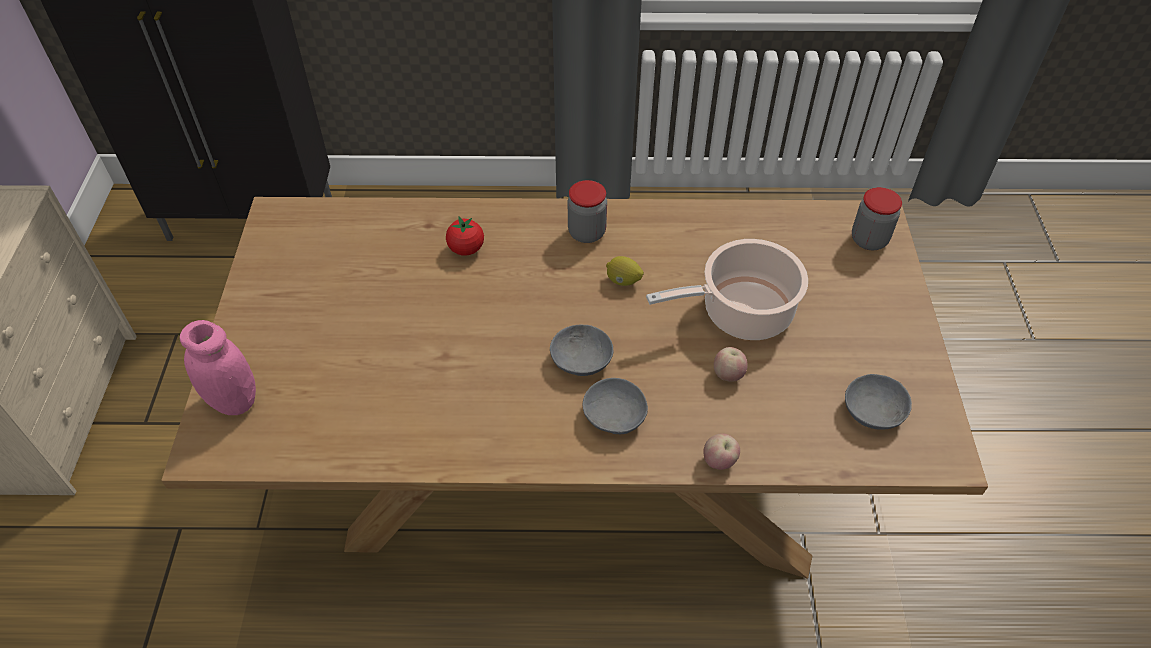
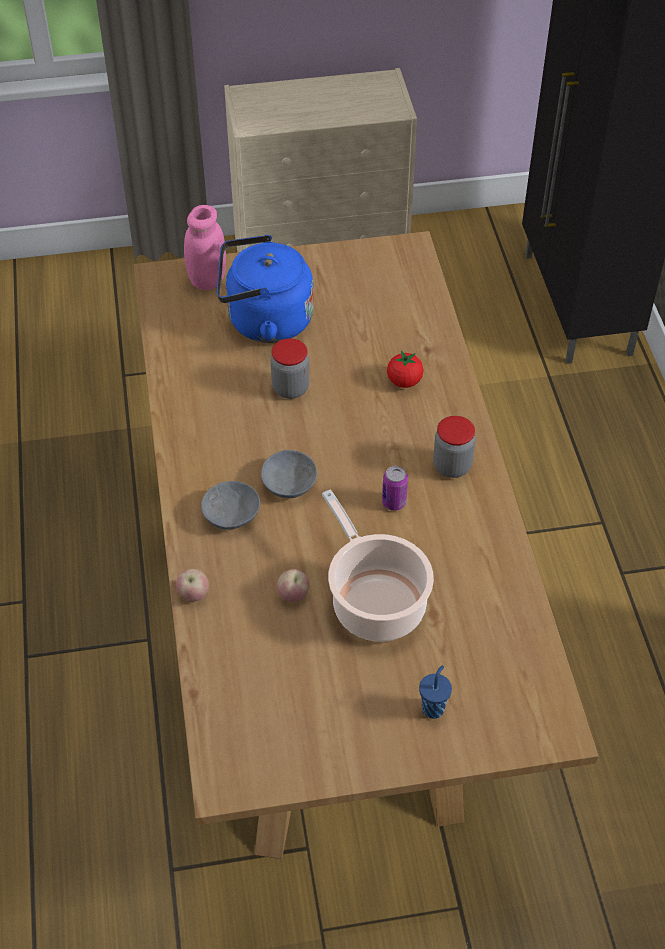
camera: 80 degrees right, 0 degrees up
lemon [606,256,644,286] -> can [382,466,408,511]
grey bowl [845,374,912,430] -> none
jar [852,187,902,250] -> jar moved to [271,339,309,399]
none -> blue kettle [217,235,314,343]
none -> blue cup [419,666,452,719]

